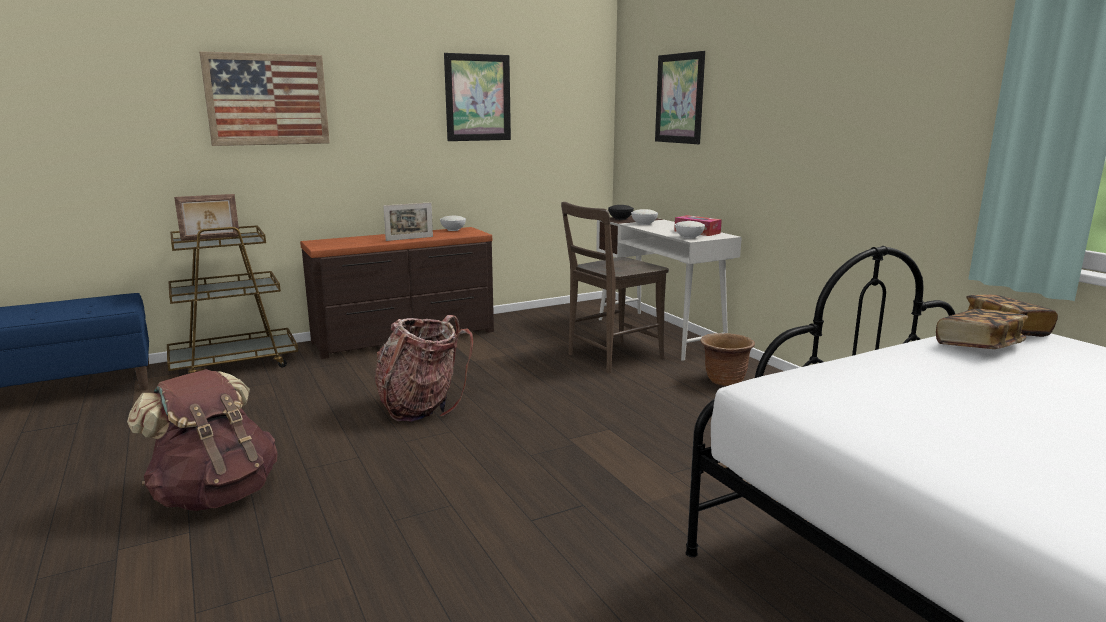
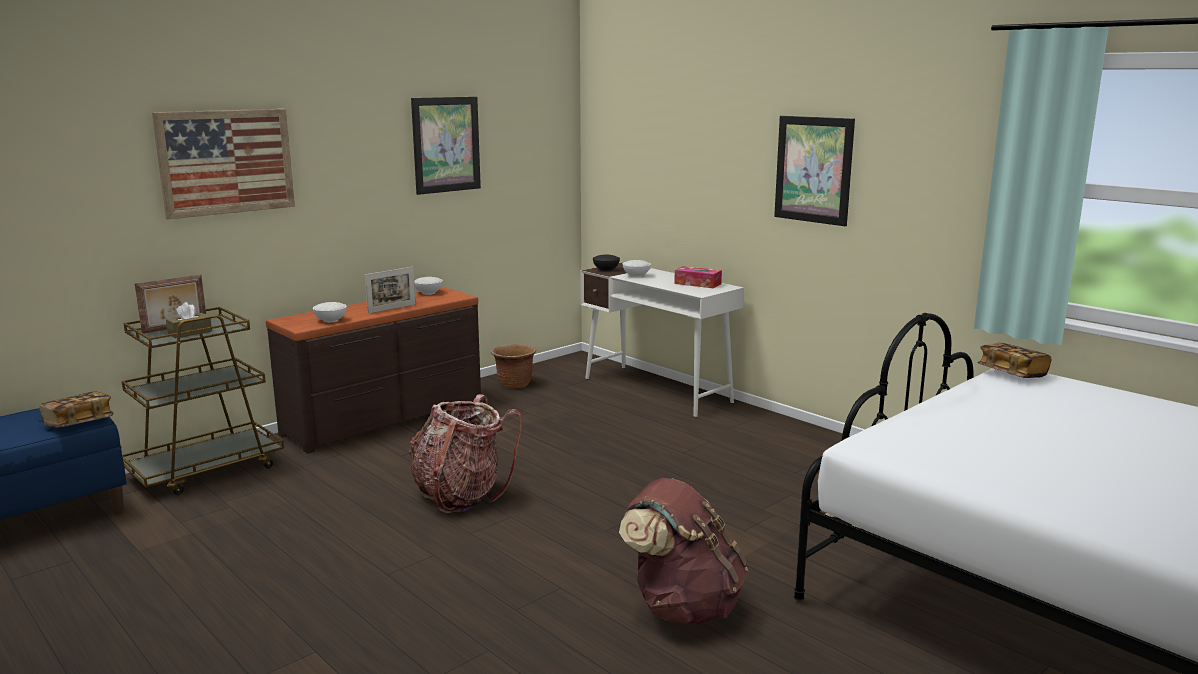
camera: 15 degrees left, 0 degrees up
brown backpack [127,369,277,511] -> brown backpack moved to [619,478,748,624]
brown chair [561,202,669,373] -> none
picture [655,51,705,144] -> picture moved to [774,116,855,226]
white bowl [675,221,705,239] -> white bowl moved to [313,302,347,323]
brown planter [700,333,755,386] -> brown planter moved to [491,344,536,389]
book [936,309,1028,349] -> book moved to [39,391,114,428]
none -> brown tissue box [166,302,212,338]

